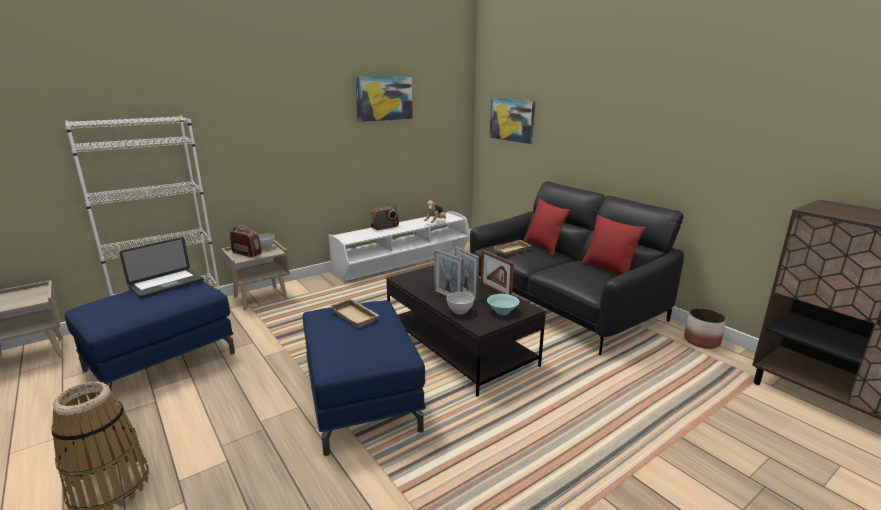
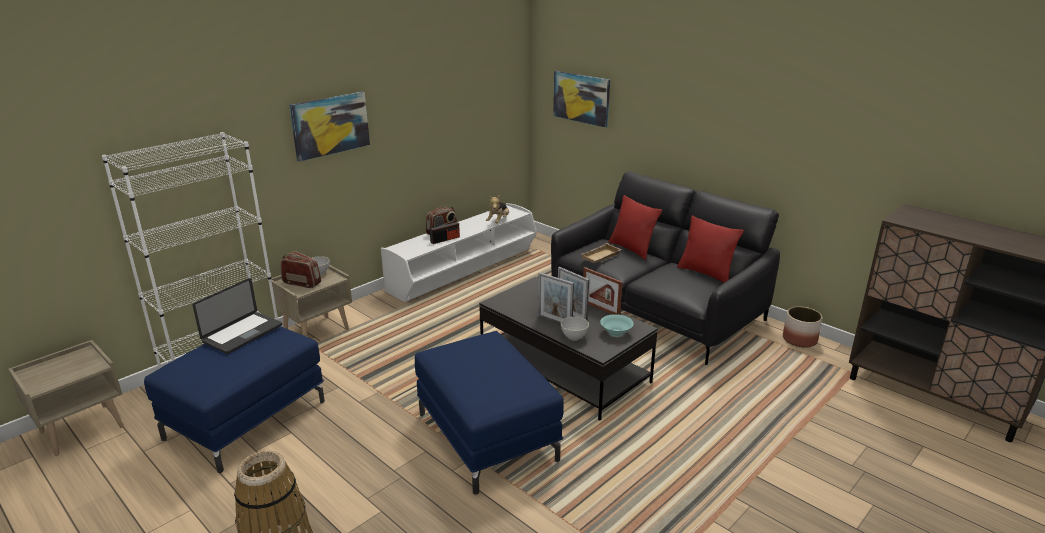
camera: 10 degrees left, 5 degrees up
beige tray [330,298,380,328] -> none
picture [355,77,413,122] -> picture moved to [289,92,370,162]
none -> radio [430,220,460,244]

